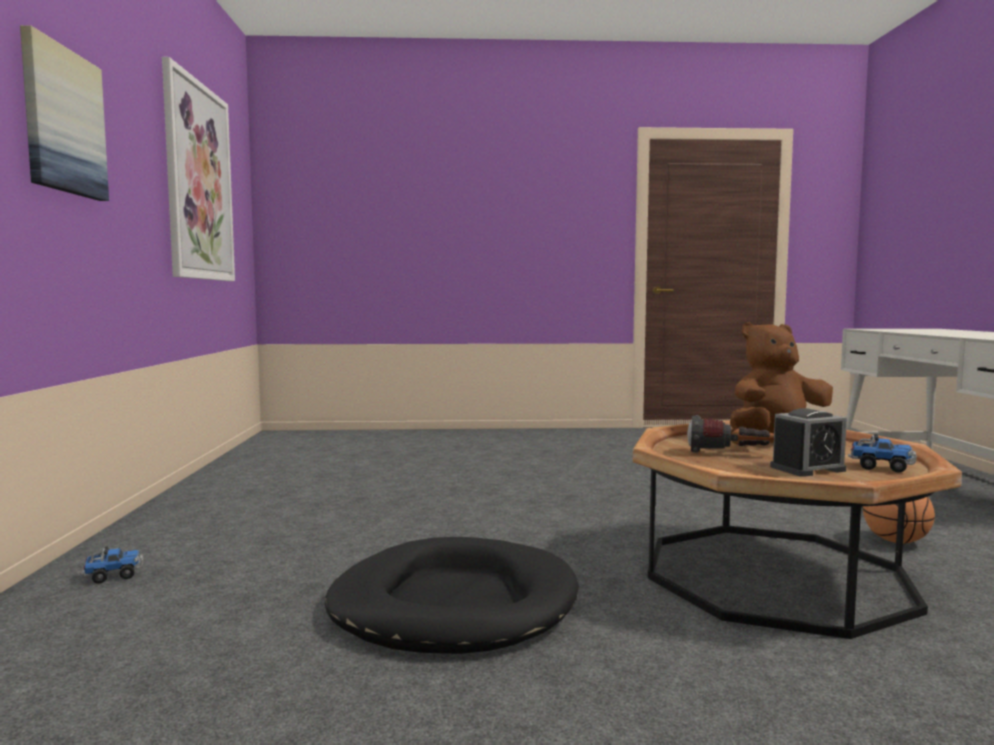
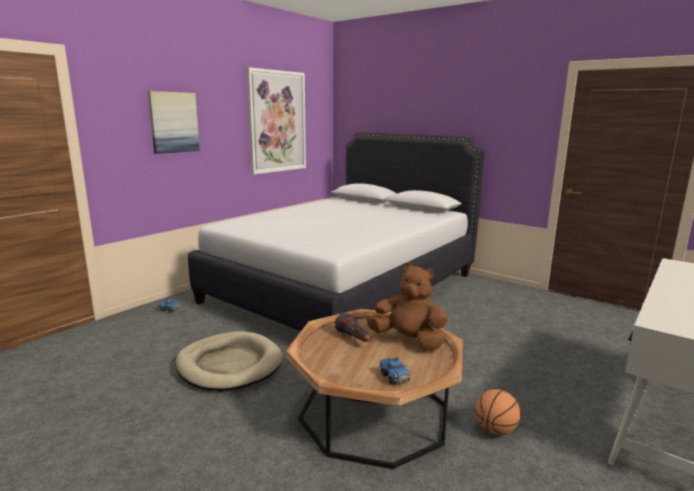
camera: 40 degrees right, 10 degrees up
black dog bed [325,537,579,654] -> beige dog bed [175,331,283,391]
alarm clock [770,408,847,477] -> none
none -> white bed [188,132,485,331]

